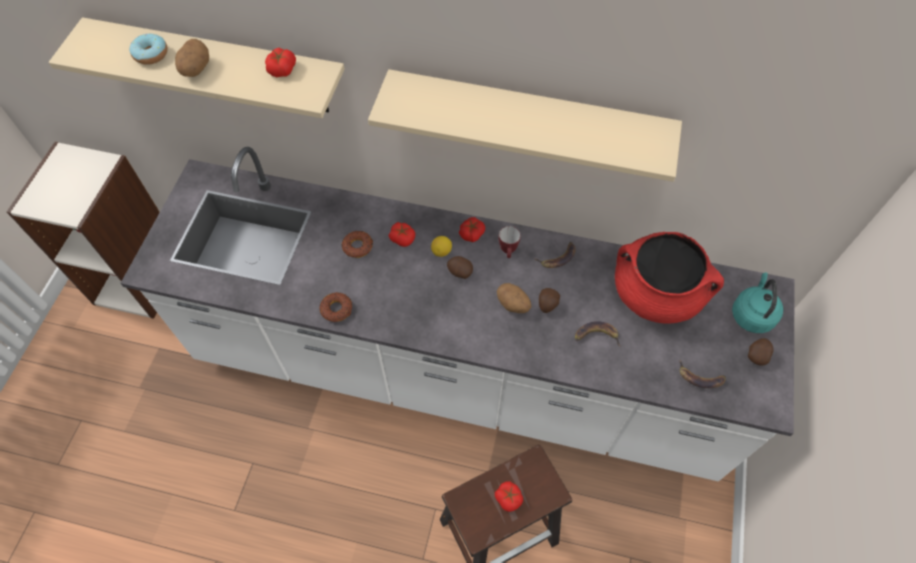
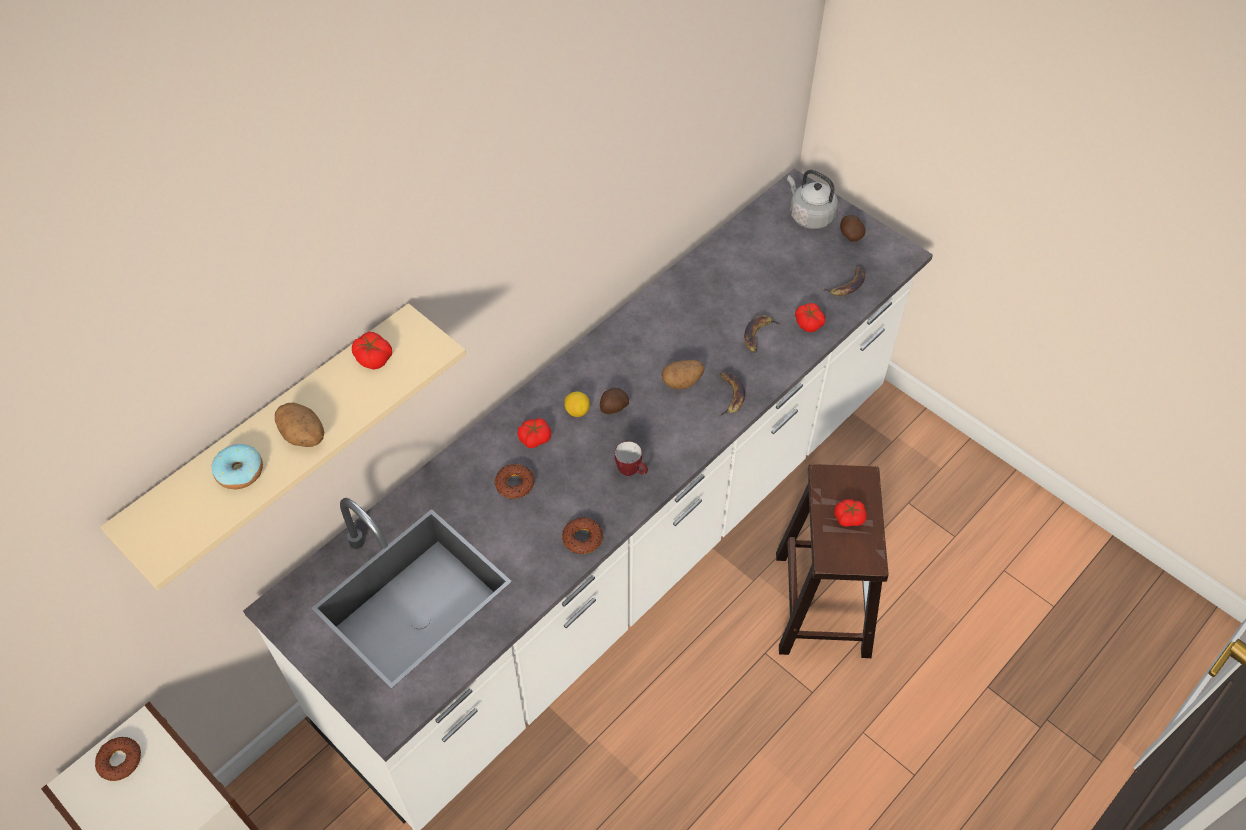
camera: 60 degrees left, 5 degrees down
beige shelf [368,69,682,182] -> none
tomato [459,217,485,242] -> tomato moved to [795,303,825,332]
mug [499,226,521,258] -> mug moved to [615,441,648,476]
banana [534,242,576,268] -> banana moved to [718,372,745,416]
potato [539,288,560,313] -> none
red cooking pot [615,232,724,323] -> none
turquoise kettle [732,272,783,333] -> grey kettle [787,170,838,229]
none -> donut [95,737,141,781]

